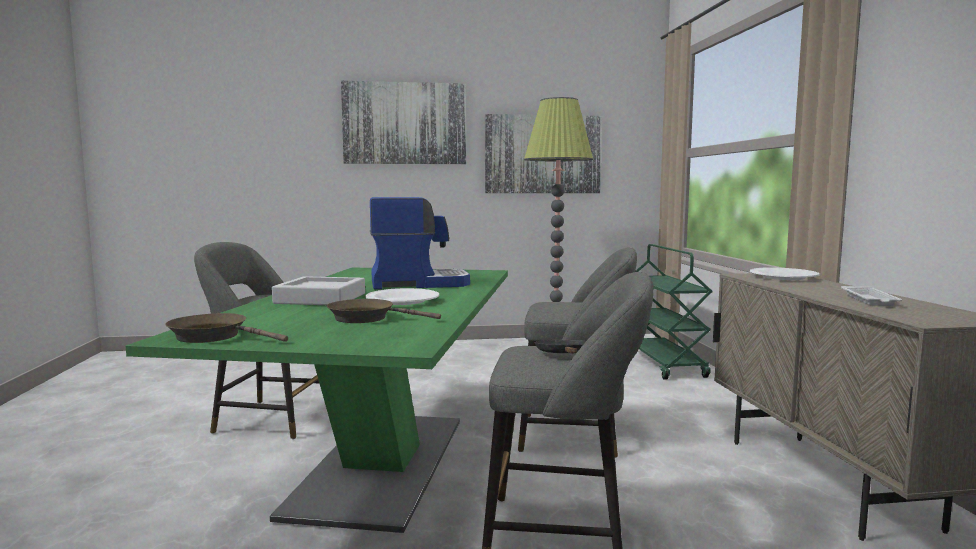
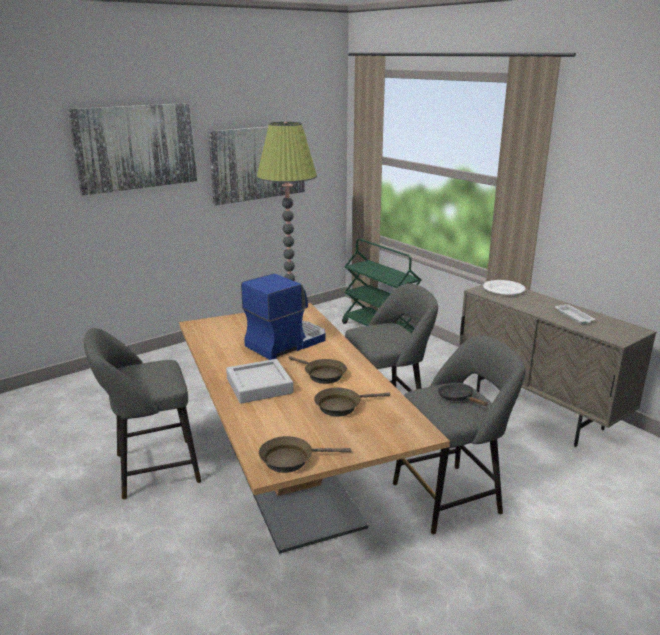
camera: 30 degrees left, 15 degrees up
green dining table [126,267,508,533] -> beige dining table [179,303,450,554]
white plate [366,288,439,305] -> brown frying pan [288,356,347,384]

